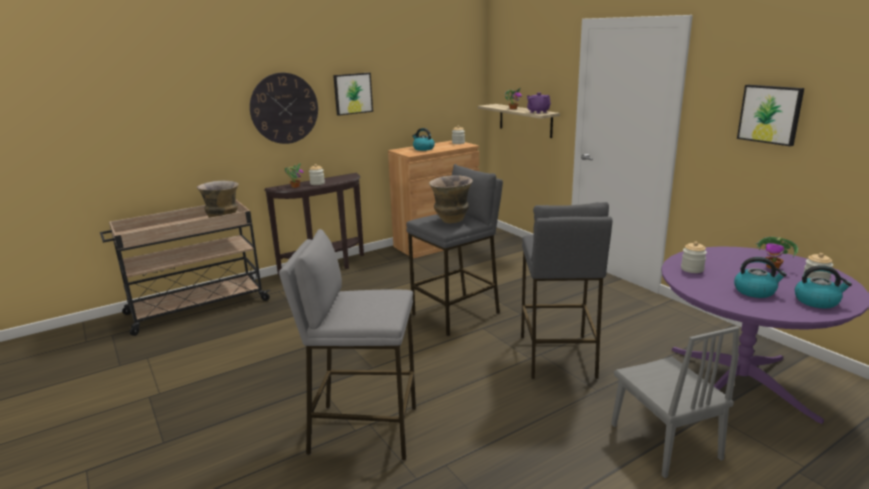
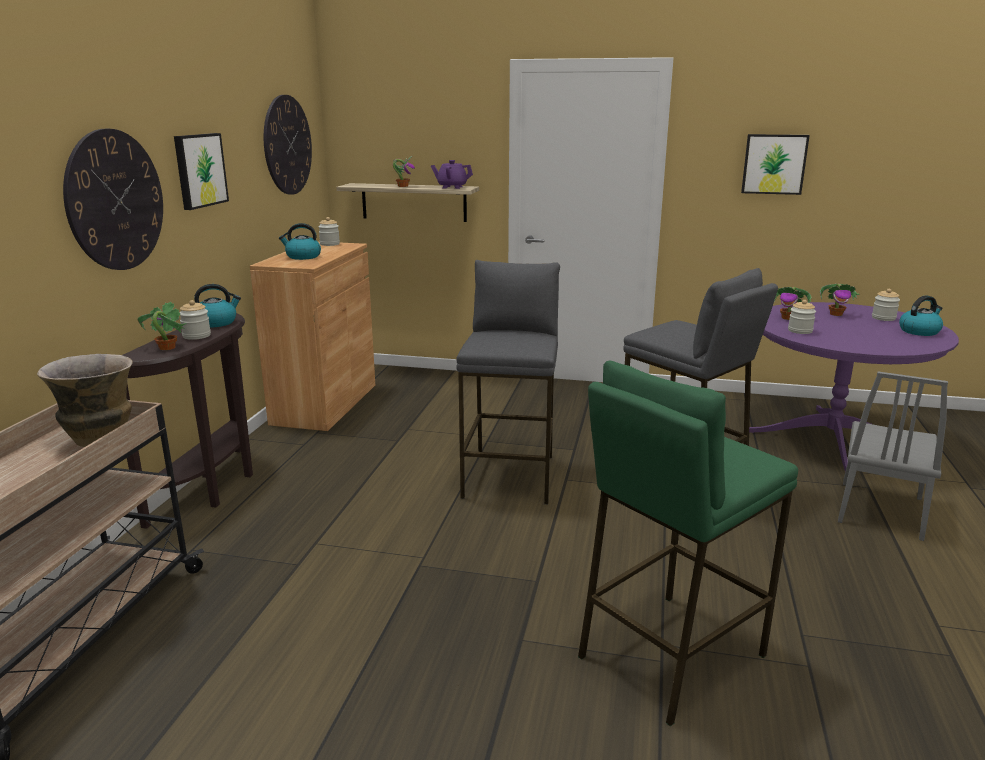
camera: 45 degrees left, 0 degrees up
grey stool [279,229,416,461] -> green stool [578,361,798,726]
vase [429,175,473,223] -> none
grey chair [611,326,740,478] -> grey chair turned 90 degrees clockwise [838,371,948,541]
kettle [734,257,787,298] -> kettle moved to [194,284,241,327]
none -> wall clock [264,95,312,195]
none -> potted plant [774,287,812,320]

